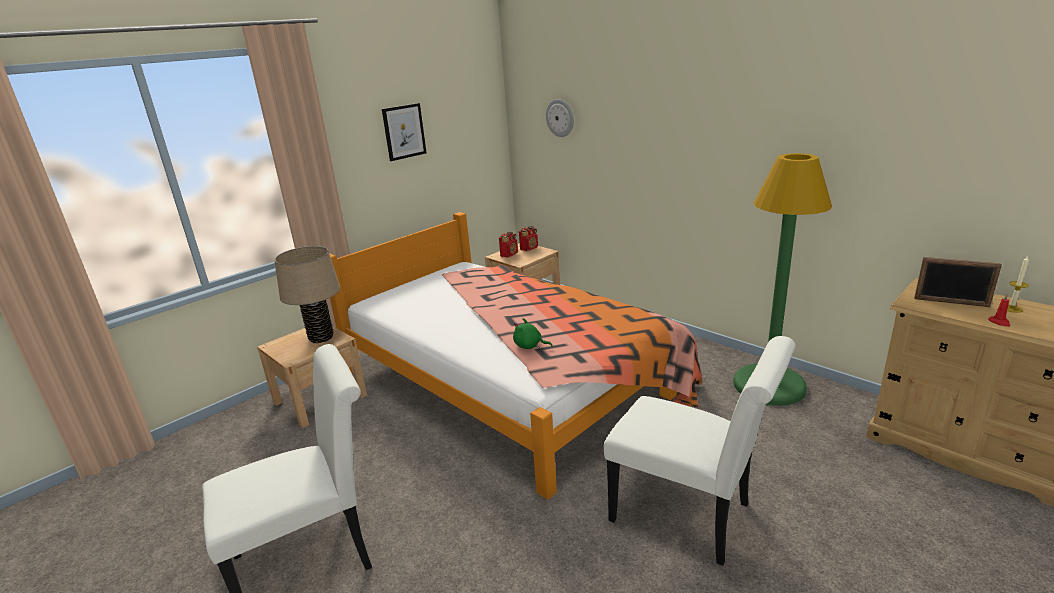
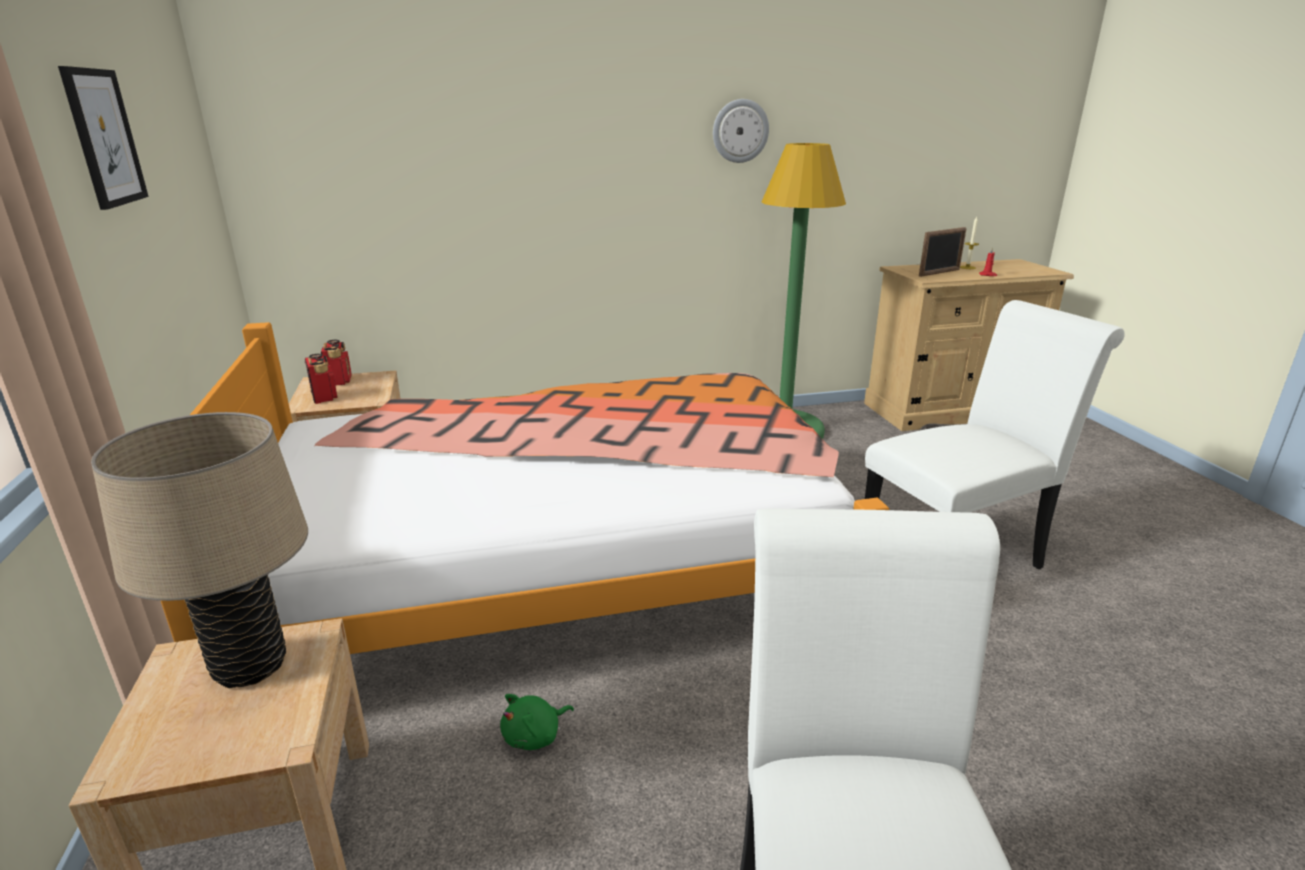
camera: 60 degrees left, 0 degrees up
green plush toy [513,318,553,349] -> green plush toy moved to [500,694,574,750]
wall clock [546,99,574,137] -> wall clock moved to [713,99,769,163]

